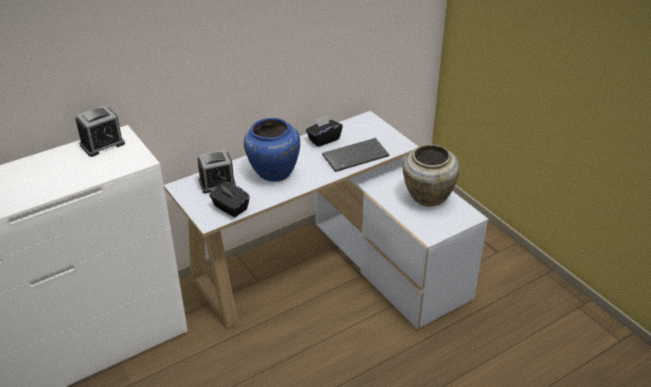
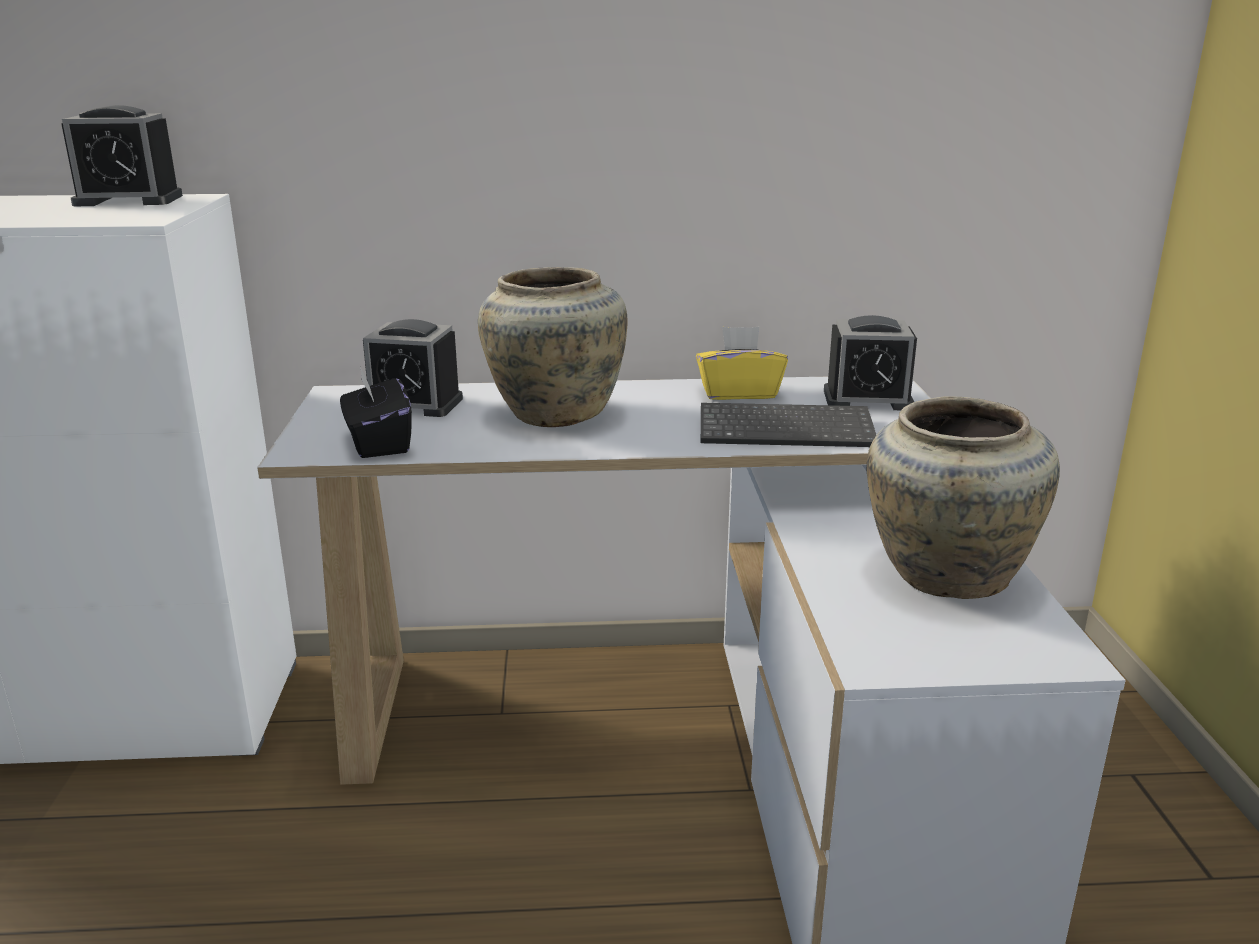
camera: 30 degrees right, 15 degrees down
blue vase [244,118,300,181] -> beige vase [478,267,628,427]
black tissue box [306,115,343,147] -> yellow tissue box [696,327,788,400]
none -> alarm clock [824,315,917,410]

